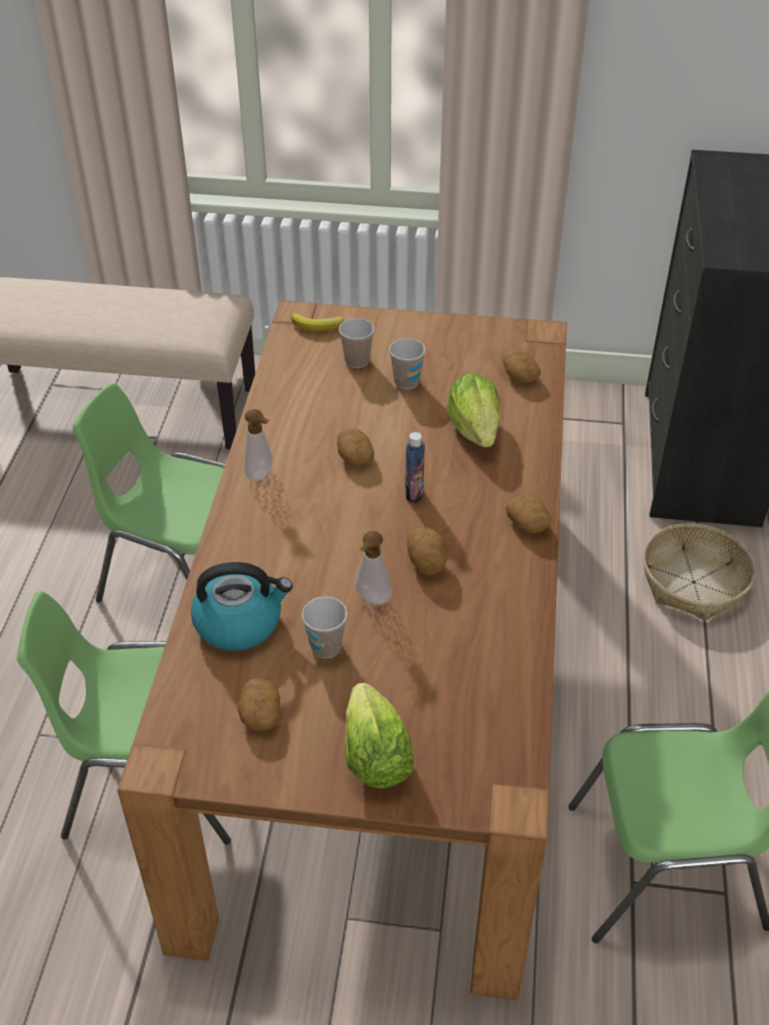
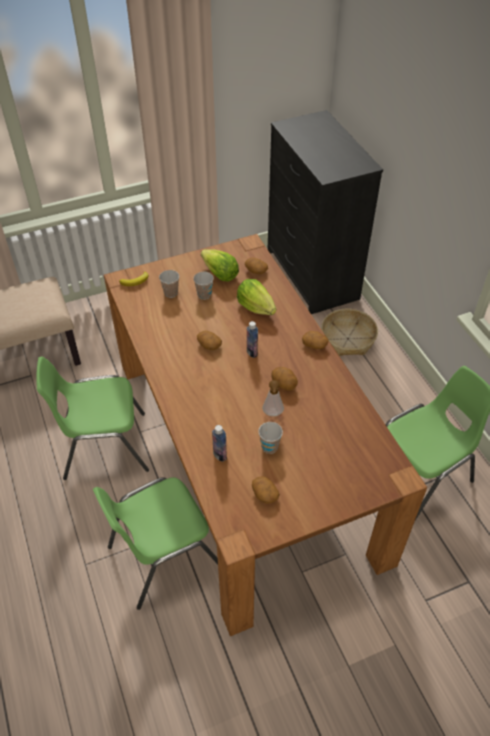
camera: 30 degrees left, 5 degrees up
kettle [191,562,293,651] -> bottle [212,425,227,462]
soap dispenser [244,409,273,481] -> none
lettuce [345,683,414,789] -> lettuce moved to [201,249,239,282]

